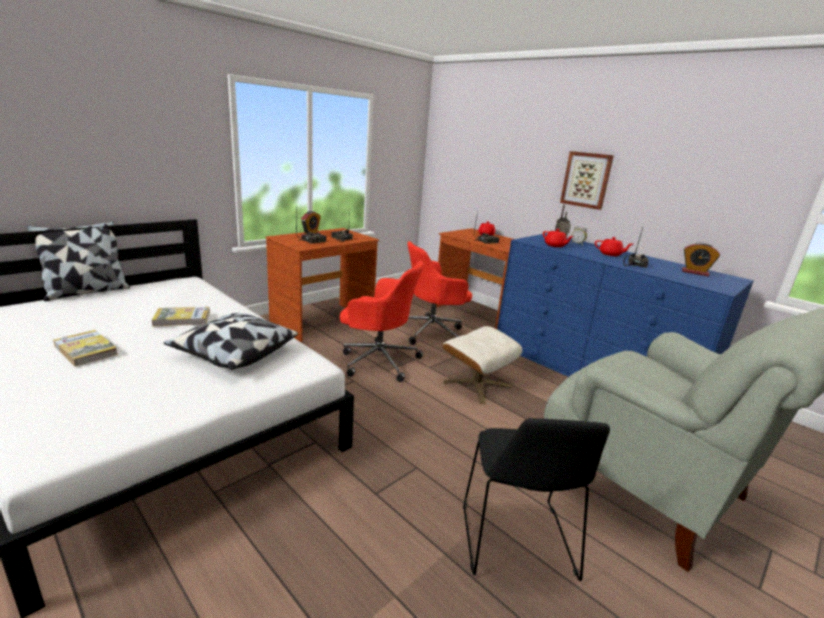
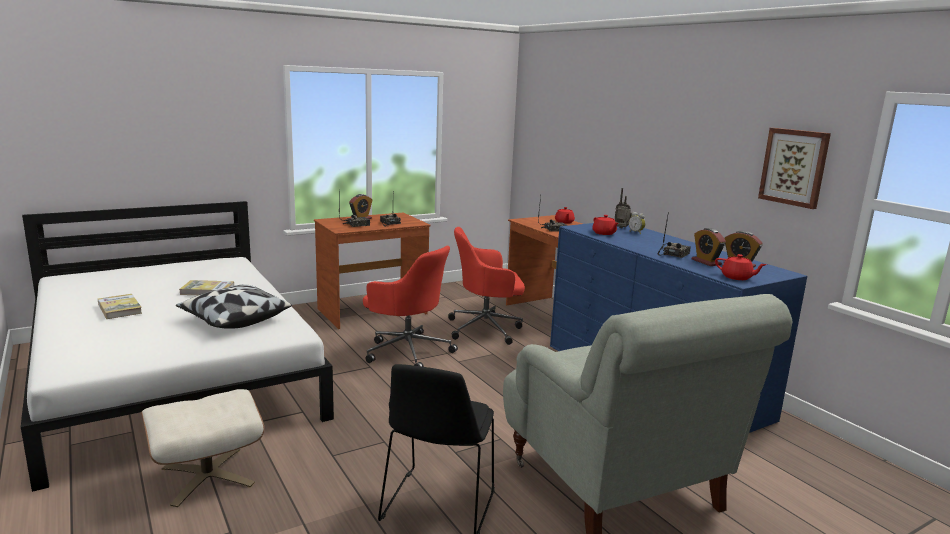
camera: 15 degrees right, 5 degrees down
pillow [27,221,130,301] -> none
beige ottoman [442,326,522,404] -> beige ottoman moved to [141,389,265,507]
picture [560,151,614,210] -> picture moved to [758,128,831,209]
red teapot [595,237,633,256] -> red teapot moved to [715,254,767,280]
none -> alarm clock [692,228,726,266]

